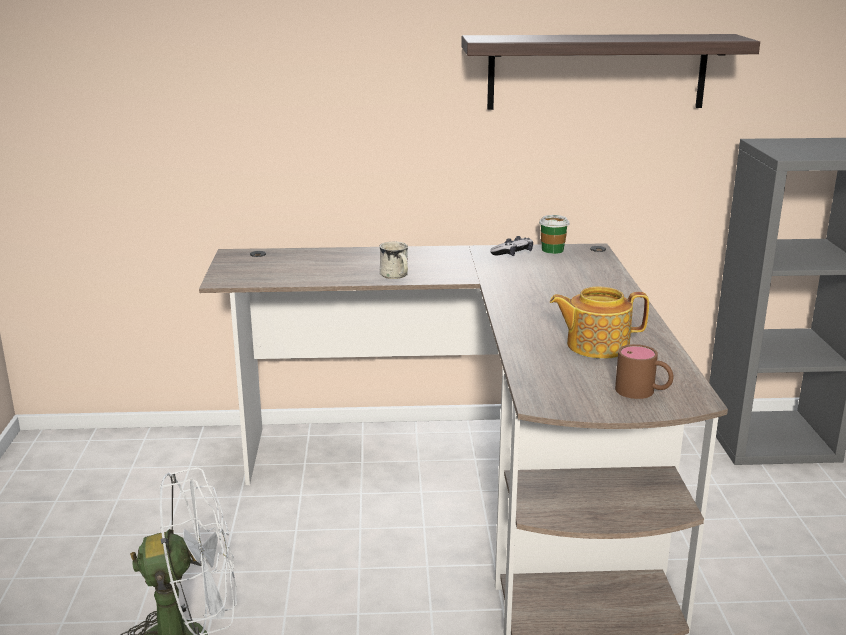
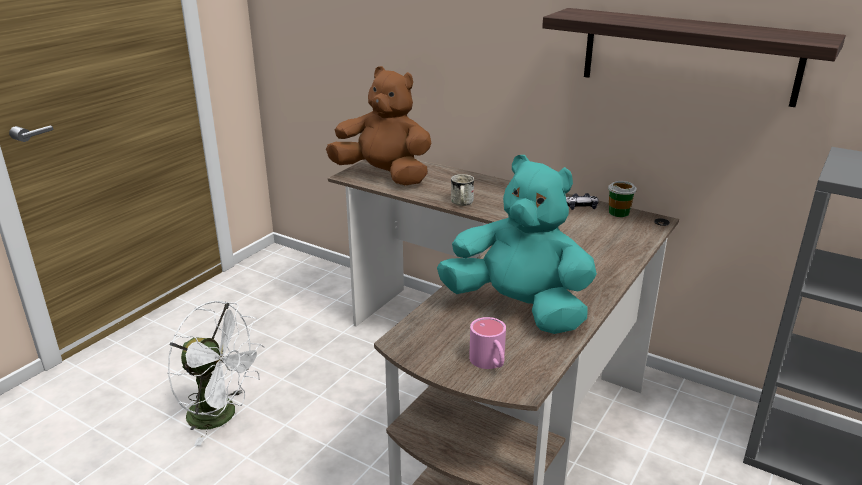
camera: 35 degrees right, 5 degrees up
teapot [550,286,649,359] -> turquoise plush toy [437,155,597,334]
brown mug [615,344,673,399] -> pink mug [469,317,506,369]
none -> brown plush toy [326,66,431,185]

